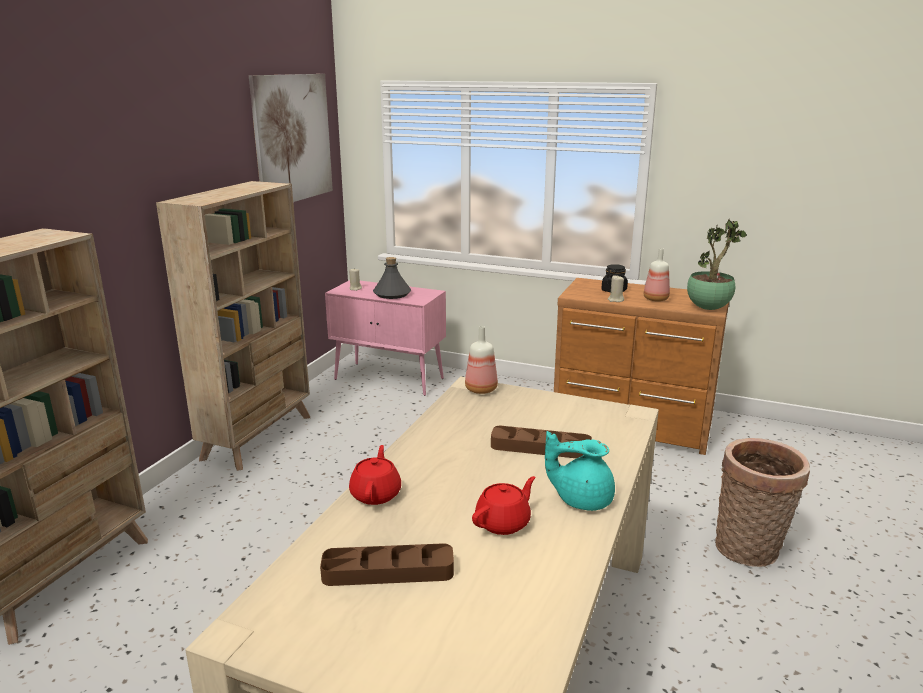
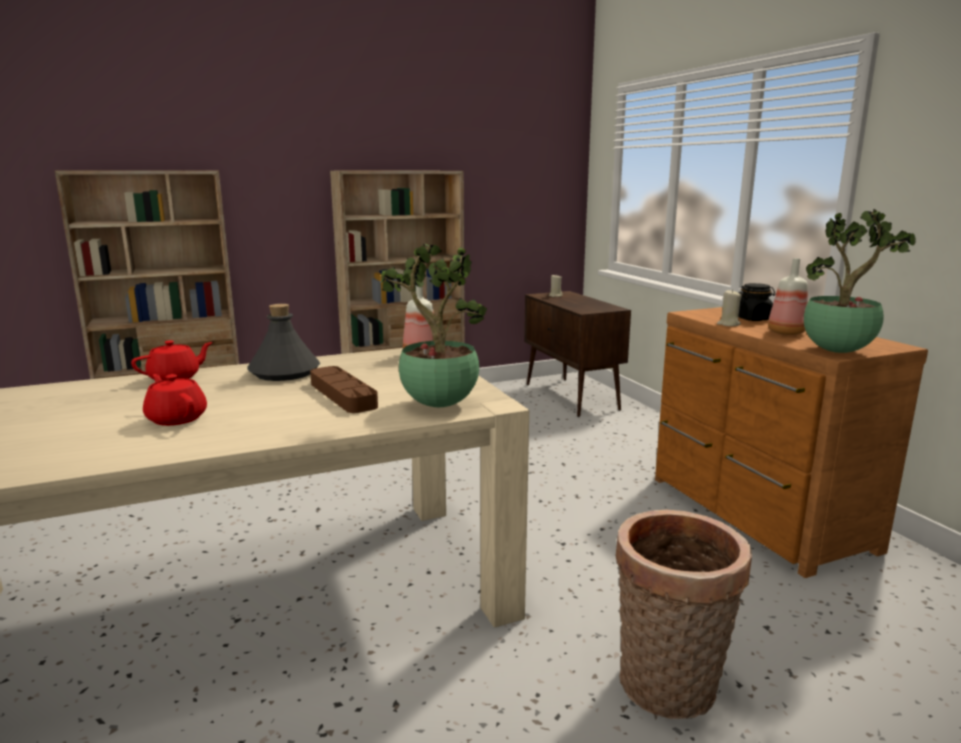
camera: 45 degrees right, 5 degrees down
picture [249,74,333,202] -> none
brown tray [320,543,454,586] -> none
pink cabinet [325,280,446,396] -> brown cabinet [524,291,631,417]
grey bottle [373,257,411,299] -> grey bottle moved to [247,304,320,381]
red teapot [472,476,535,535] -> red teapot turned 135 degrees counterclockwise [143,374,207,426]
turquoise teapot [545,431,615,511] -> none
none -> potted plant [380,243,487,407]

